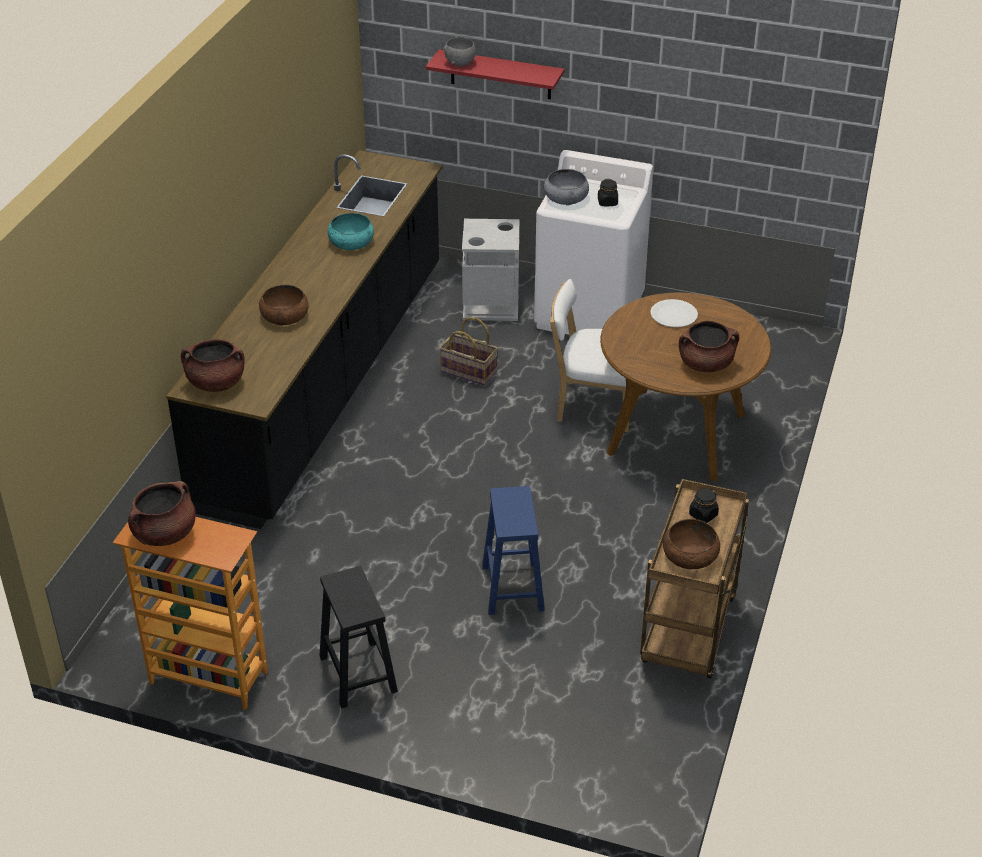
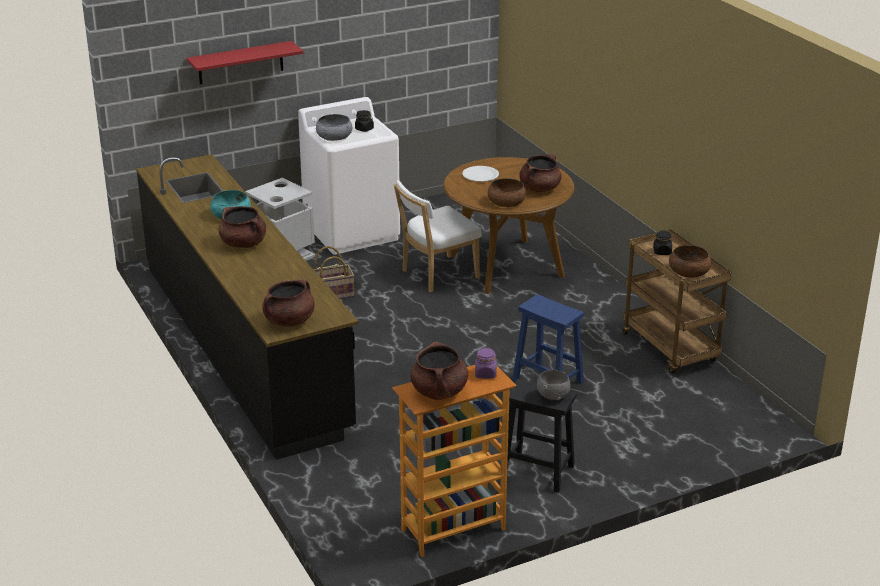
camera: 45 degrees left, 10 degrees down
brown bowl [259,285,309,326] -> brown bowl moved to [488,178,526,207]
grey bowl [443,37,476,67] -> grey bowl moved to [537,370,570,400]
none -> brown cooking pot [218,206,266,248]
none -> purple jar [475,347,497,379]

